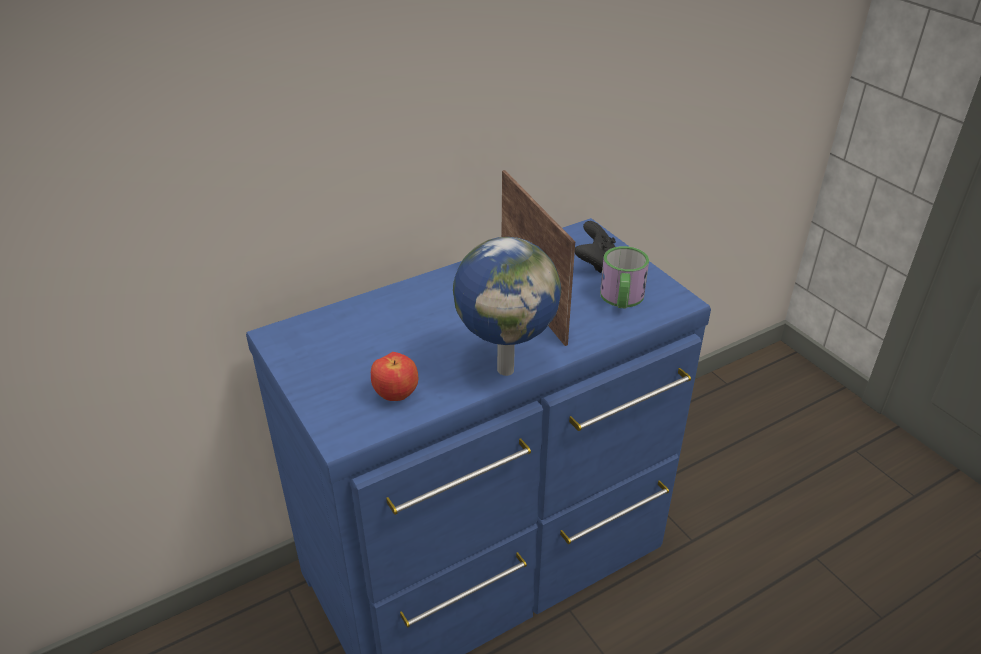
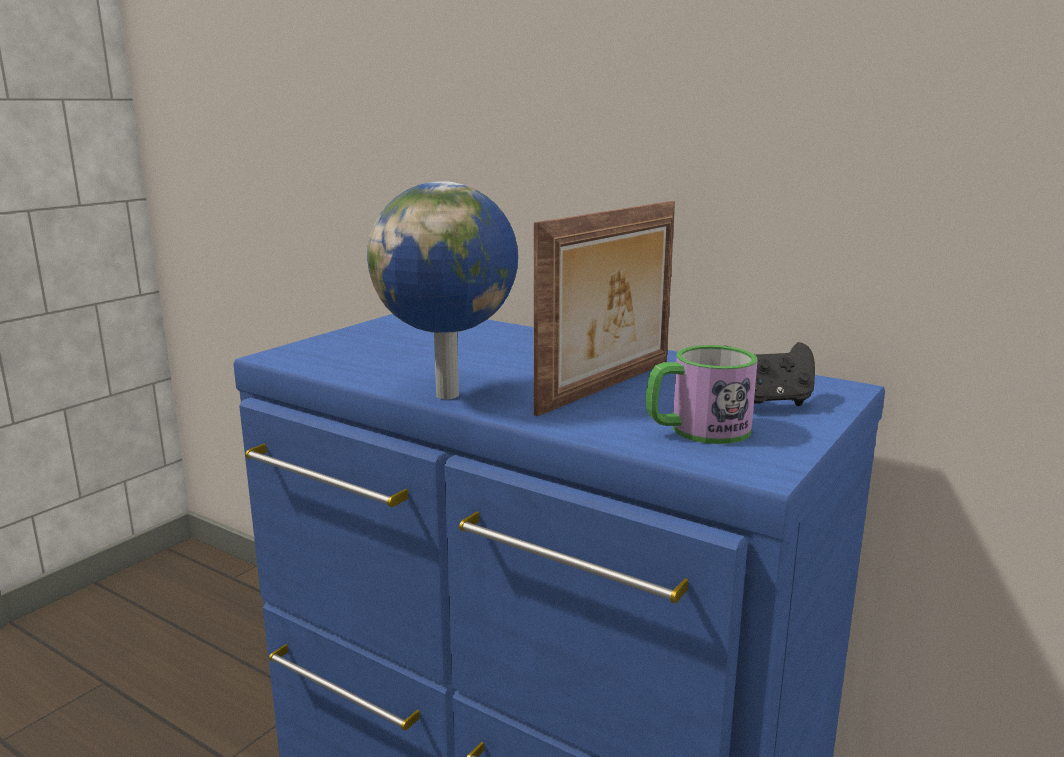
camera: 65 degrees right, 20 degrees down
apple [371,352,419,401] -> none

